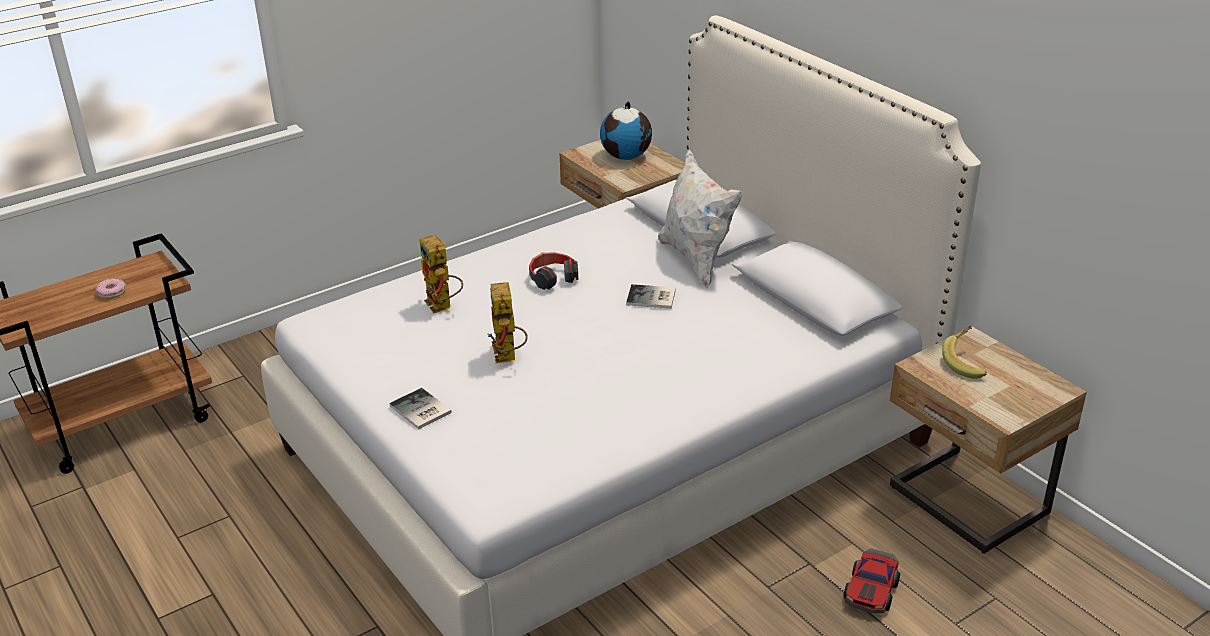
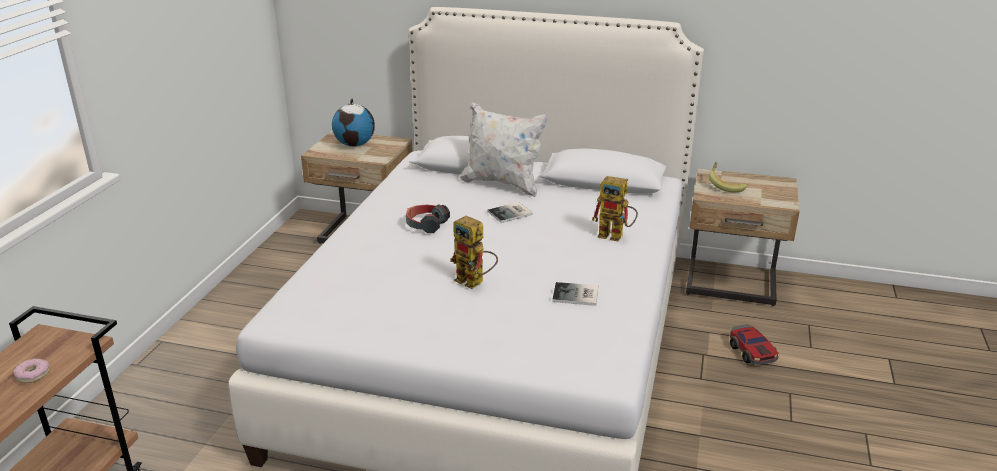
camera: 40 degrees left, 5 degrees down
book [389,388,452,429] -> book moved to [552,282,598,306]
toy robot [419,235,463,313] -> toy robot moved to [592,176,638,241]

